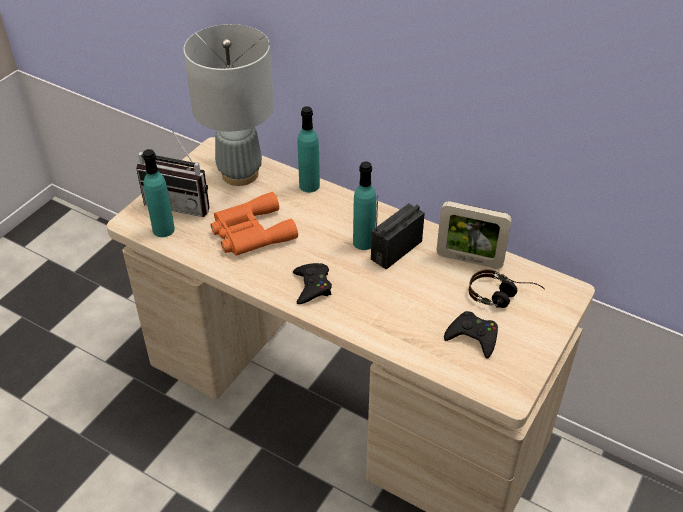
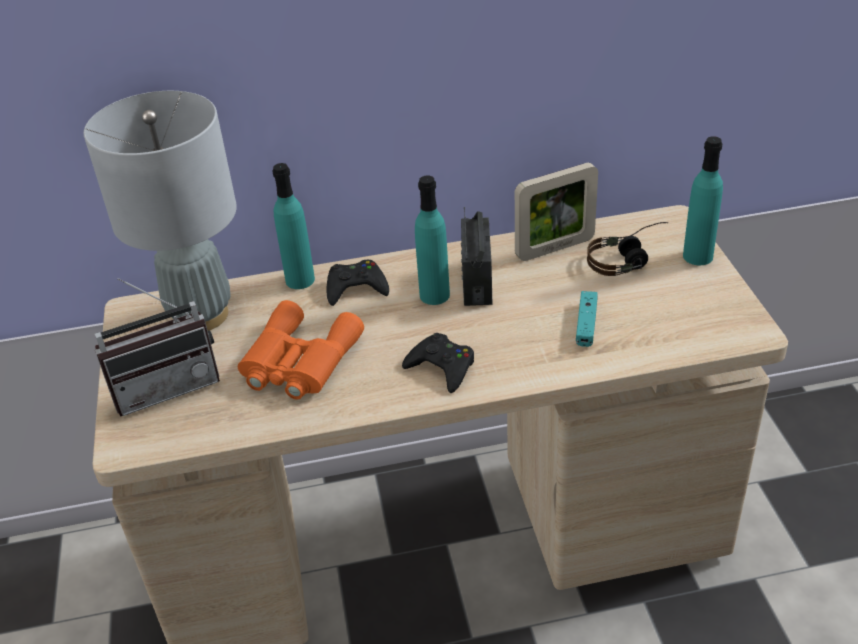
camera: 40 degrees left, 5 degrees down
turquoise bottle [143,149,175,237] -> turquoise bottle moved to [683,136,723,265]
black game controller [444,311,498,359] -> black game controller moved to [327,260,389,306]
none -> turquoise game controller [576,291,598,347]

